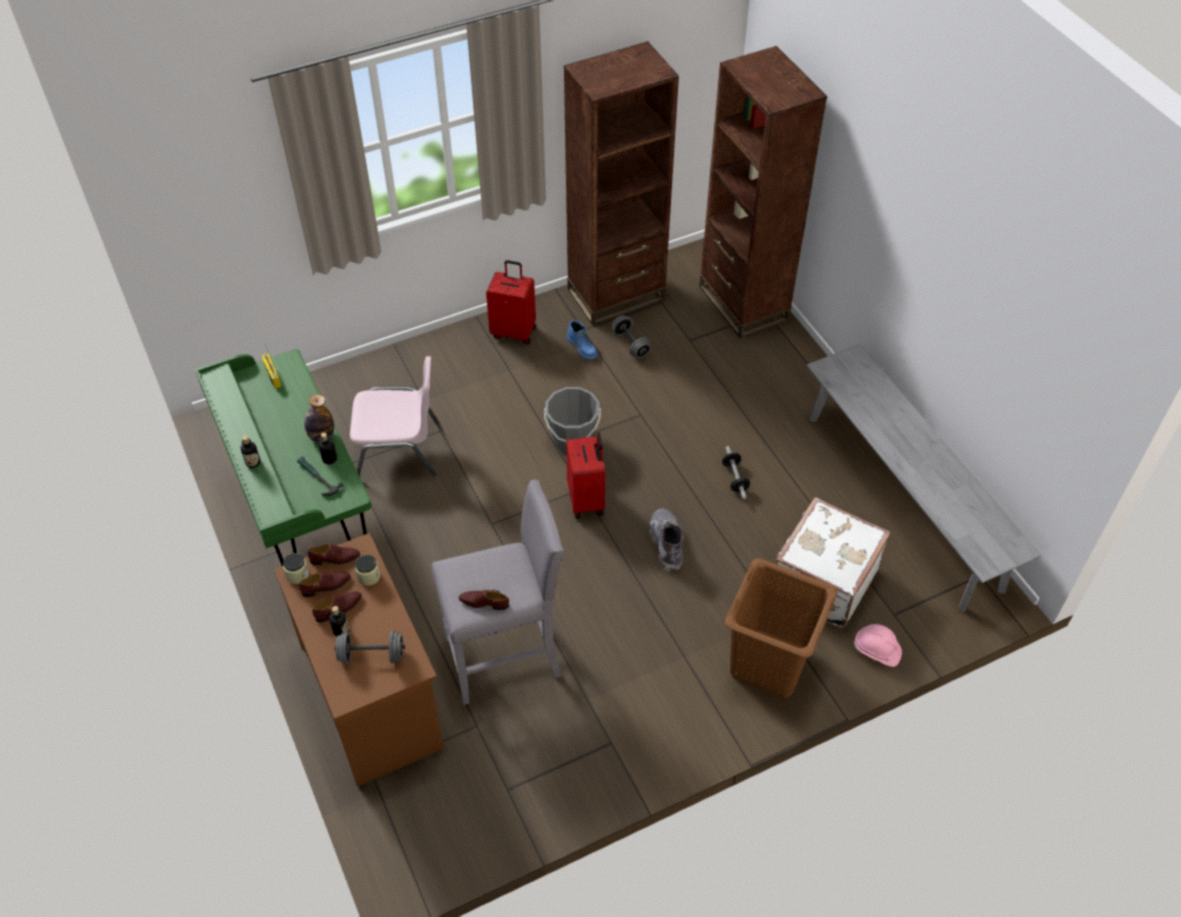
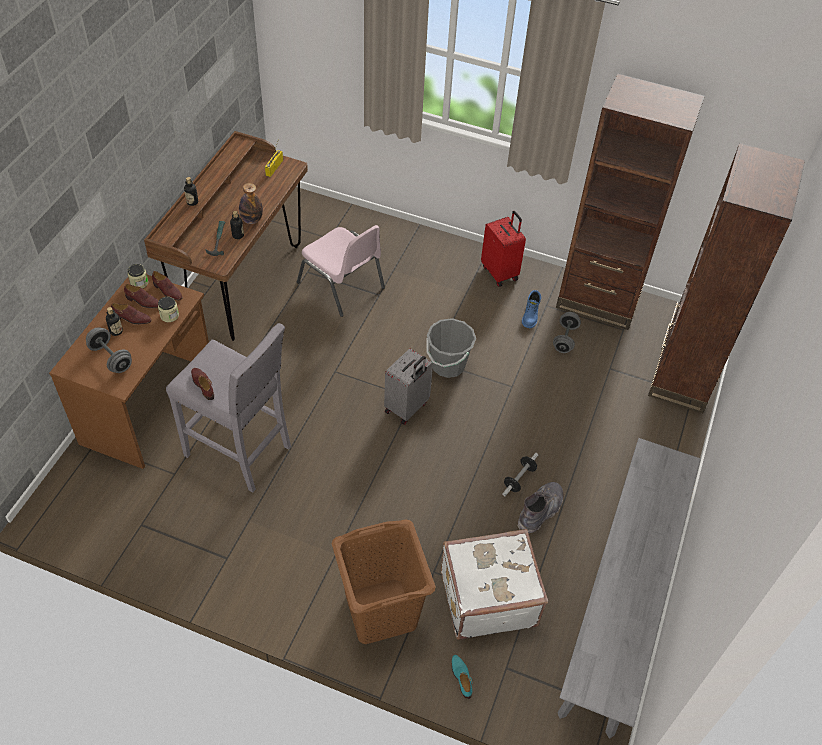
camera: 45 degrees right, 0 degrees up
green desk [195,349,372,566] -> brown desk [144,131,308,341]
red suitcase [566,432,605,519] -> grey suitcase [384,348,433,425]
grey boot [650,508,684,571] -> grey boot moved to [517,482,564,534]
pink hard hat [853,624,902,667] -> turquoise shoe [452,655,473,699]

